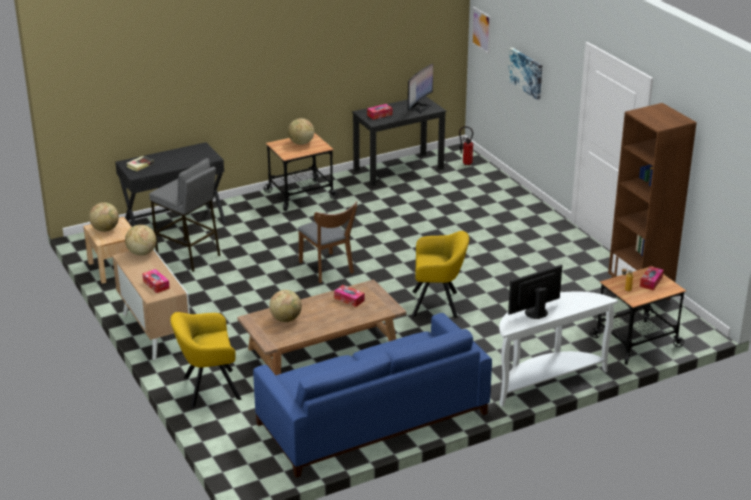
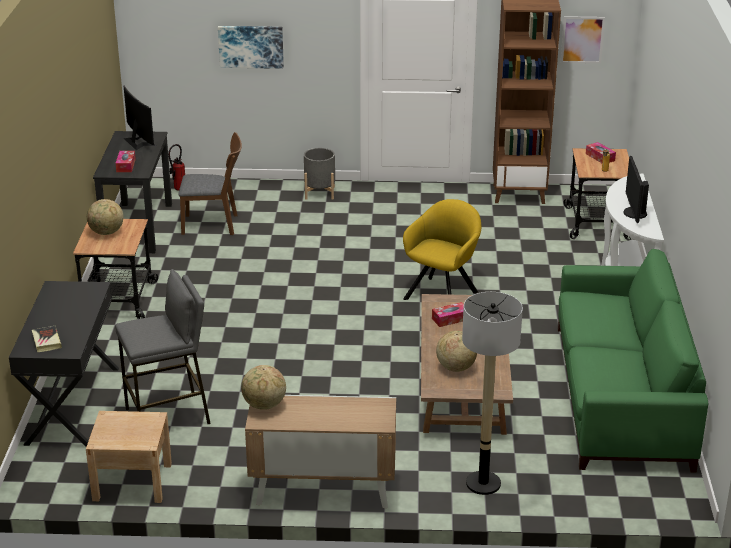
camera: 60 degrees left, 0 degrees up
globe [89,202,119,232] -> none
tissue box [142,269,170,293] -> none
yellow armchair [170,312,241,408] -> floor lamp [462,292,523,495]
blue sofa [253,313,492,478] -> green sofa [558,249,708,473]
brown chair [298,201,357,283] -> brown chair moved to [179,132,242,235]
picture [472,7,491,54] -> picture moved to [561,16,605,64]
none -> grey planter [304,148,335,200]

